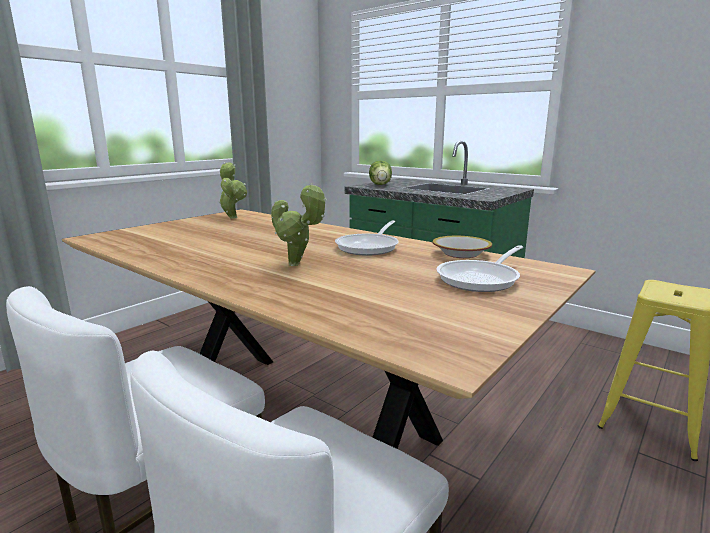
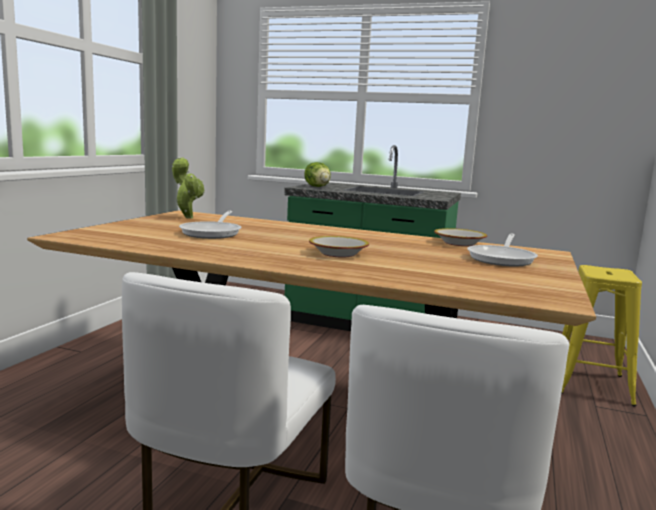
camera: 20 degrees left, 5 degrees down
potted plant [271,183,327,266] -> bowl [309,236,369,257]
frying pan [335,220,399,256] -> frying pan moved to [179,211,242,239]

